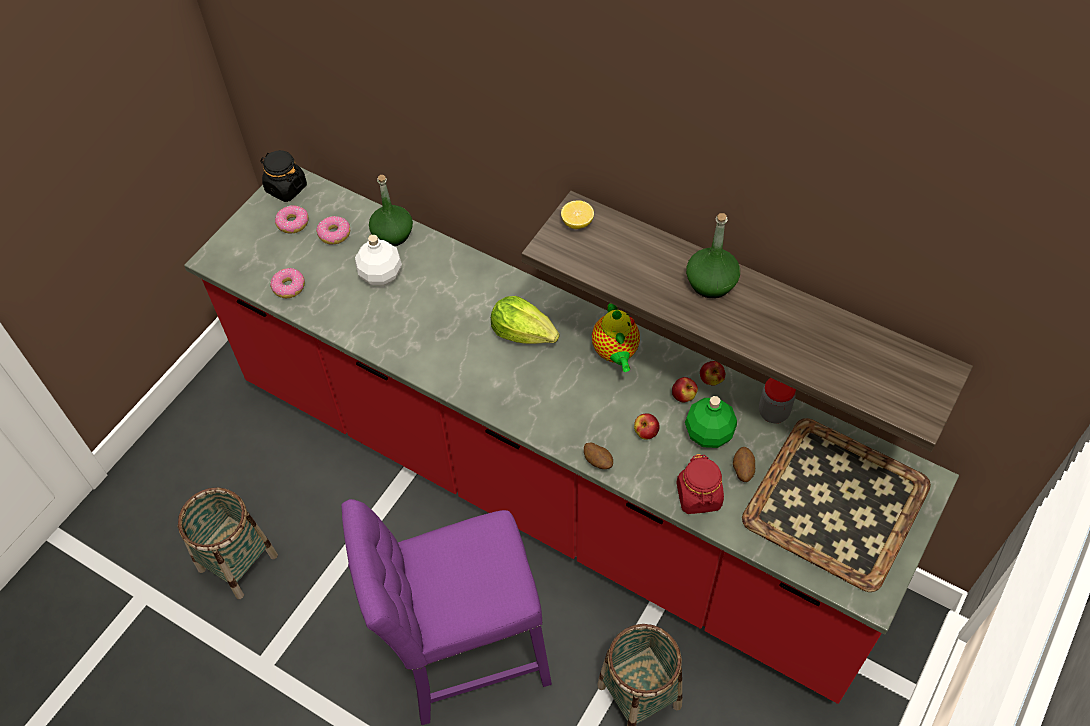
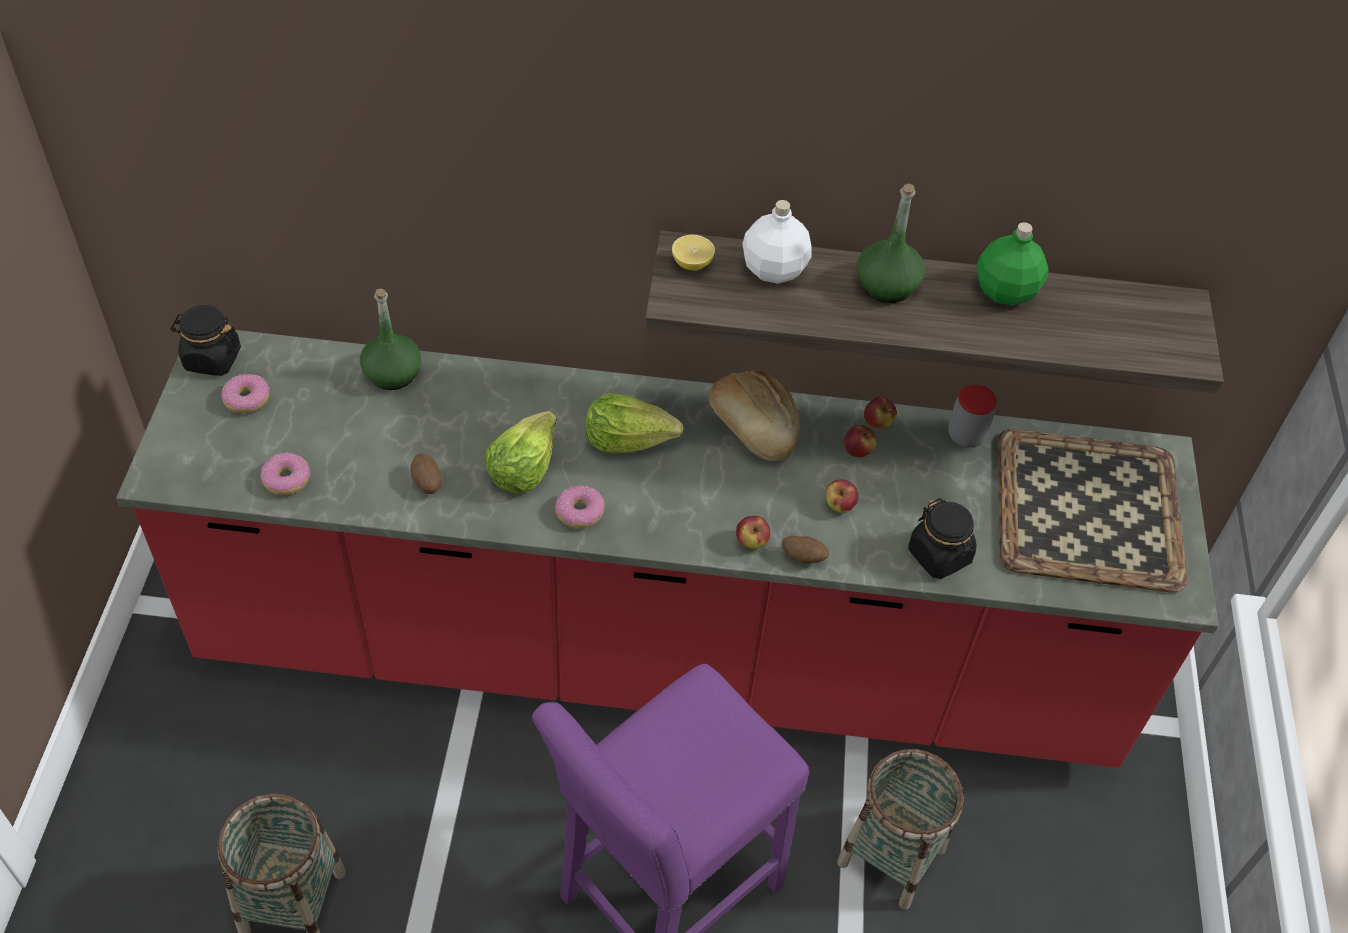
camera: 30 degrees left, 5 degrees down
donut [316,216,350,244] -> donut moved to [555,485,605,529]
white bottle [355,235,402,286] -> white bottle moved to [742,200,812,284]
teapot [592,303,640,372] -> bread [709,370,800,461]
red jar [676,454,724,514] -> black jar [908,498,977,579]
green bottle [685,396,737,448] -> green bottle moved to [977,222,1048,306]
potato [733,447,755,482] -> potato moved to [411,454,442,494]
none -> lettuce [485,411,557,494]
none -> apple [736,516,770,549]

